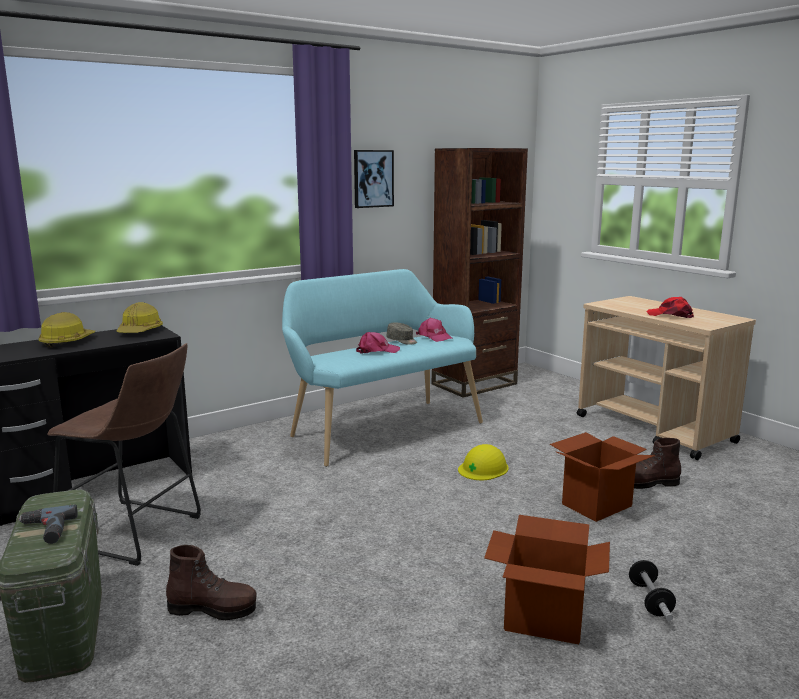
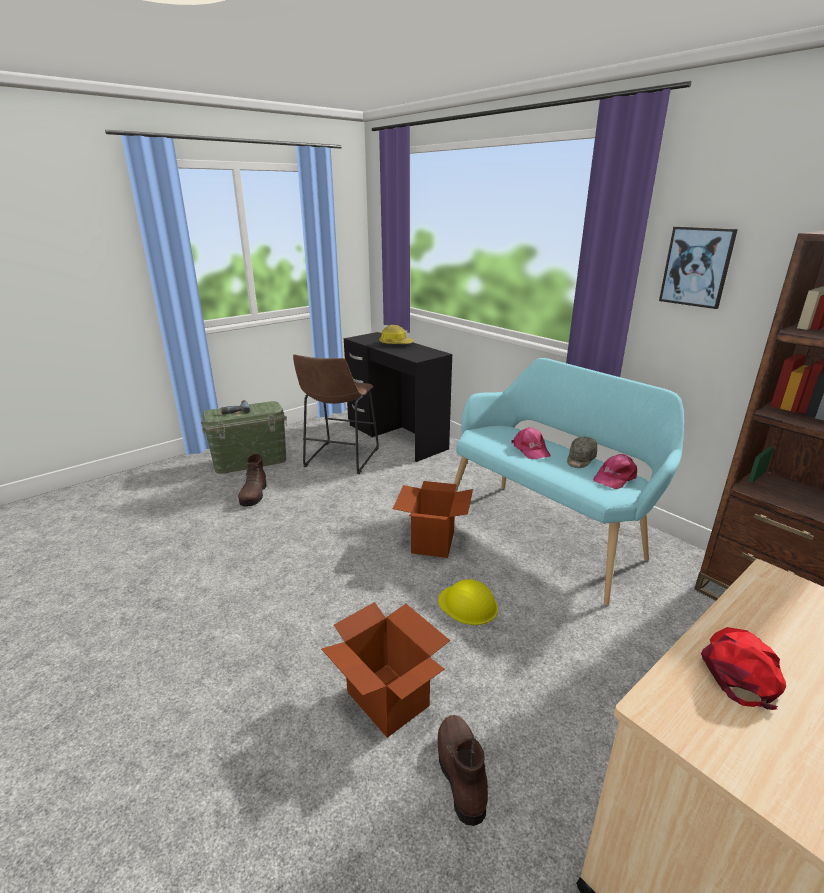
camera: 85 degrees right, 10 degrees up
hard hat [117,302,163,333] -> none
cardboard box [484,515,610,644] -> cardboard box moved to [393,481,473,558]
dumbbell [629,558,676,621] -> none

